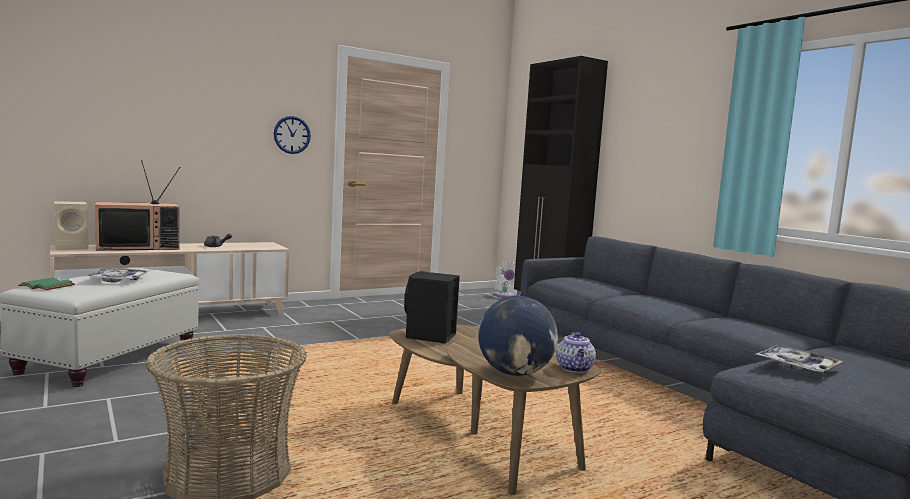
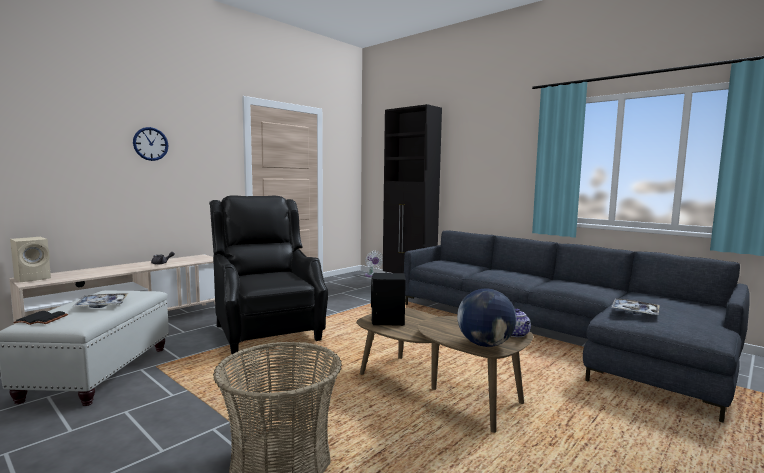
camera: 15 degrees left, 0 degrees up
green book [18,278,75,290] -> black book [13,311,68,325]
television [95,160,180,250] -> none
wall clock [274,116,311,154] -> wall clock moved to [133,127,168,161]
none -> black armchair [209,195,328,354]

